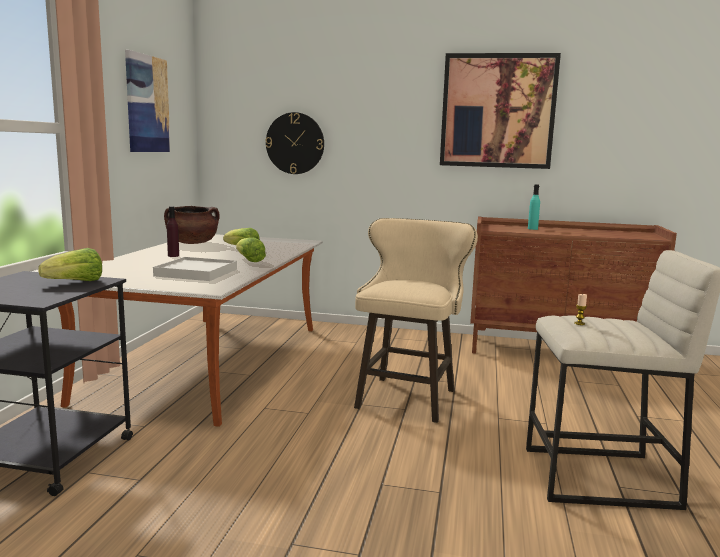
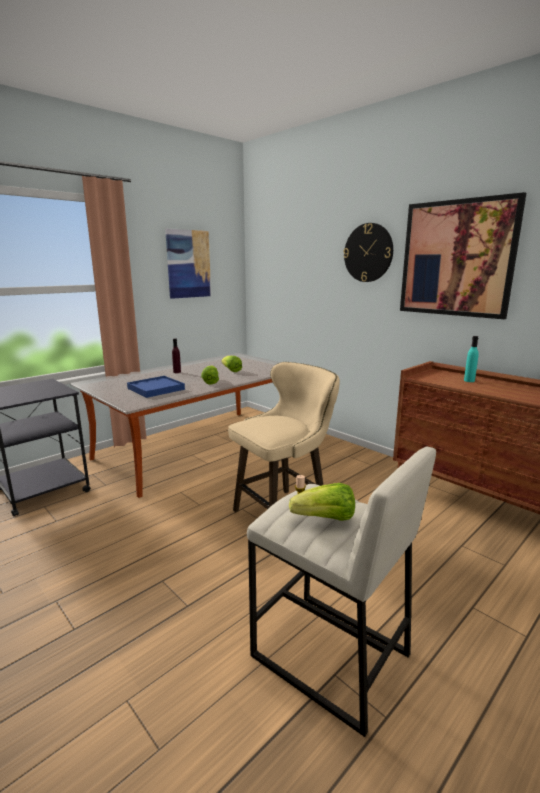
camera: 35 degrees right, 5 degrees up
lettuce [38,248,102,281] -> lettuce moved to [289,483,355,521]
white tray [153,257,237,281] -> blue tray [127,376,185,398]
brown cooking pot [164,206,220,244] -> none
wall clock [265,112,324,174] -> wall clock moved to [343,223,393,282]

